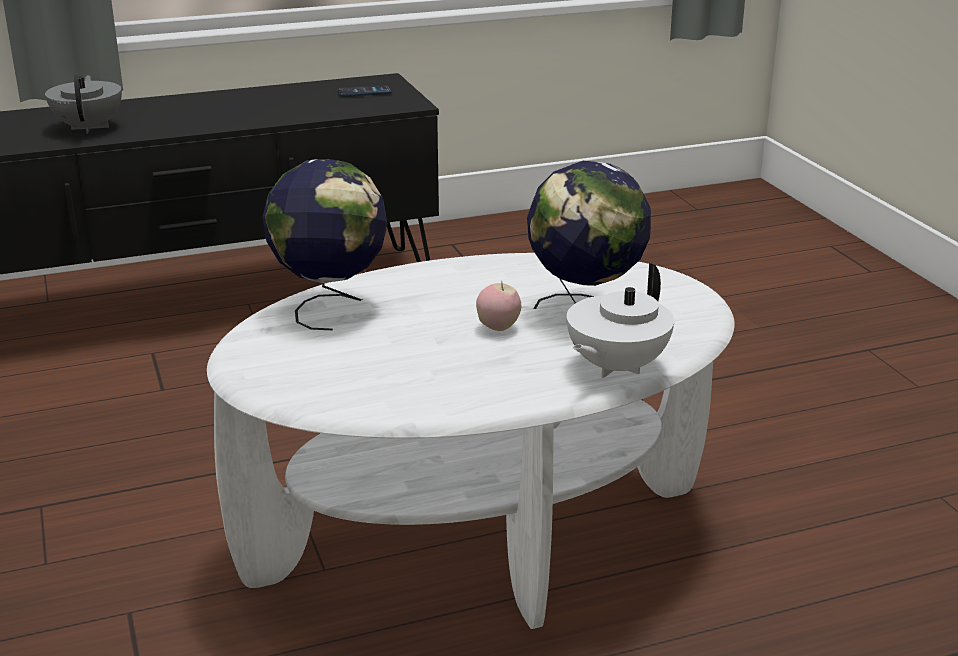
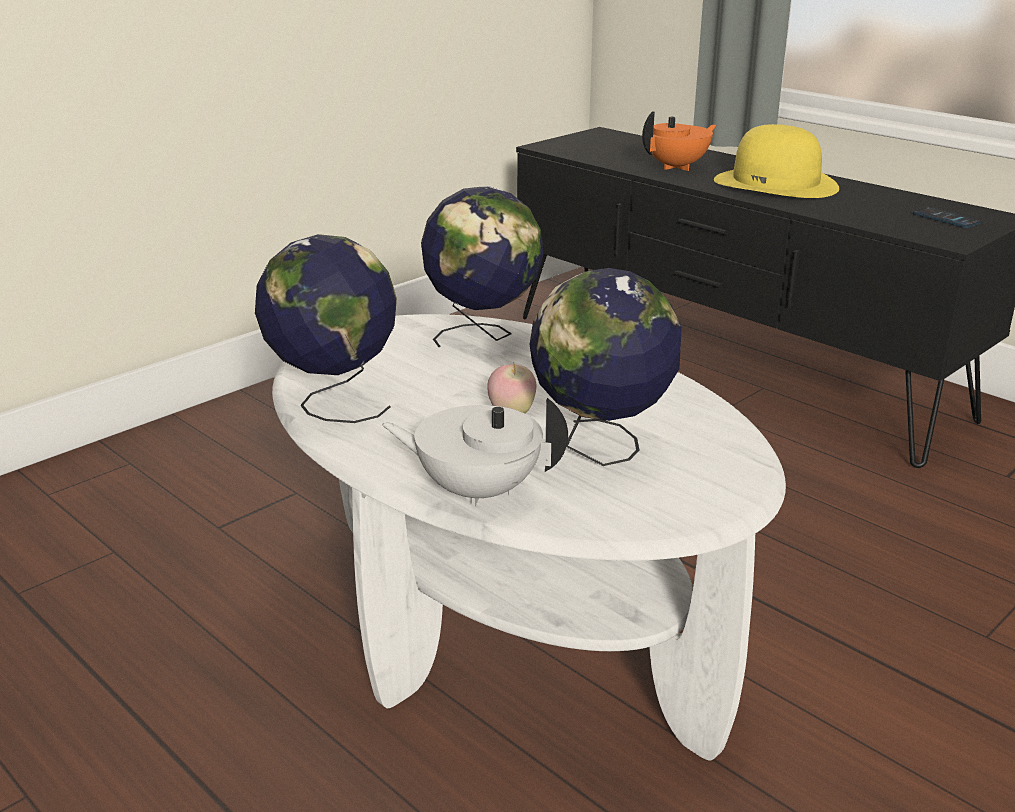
camera: 65 degrees right, 0 degrees up
grey teapot [45,75,122,134] -> orange teapot [642,111,717,171]
none -> globe [255,234,397,423]
none -> yellow hat [714,124,839,198]

